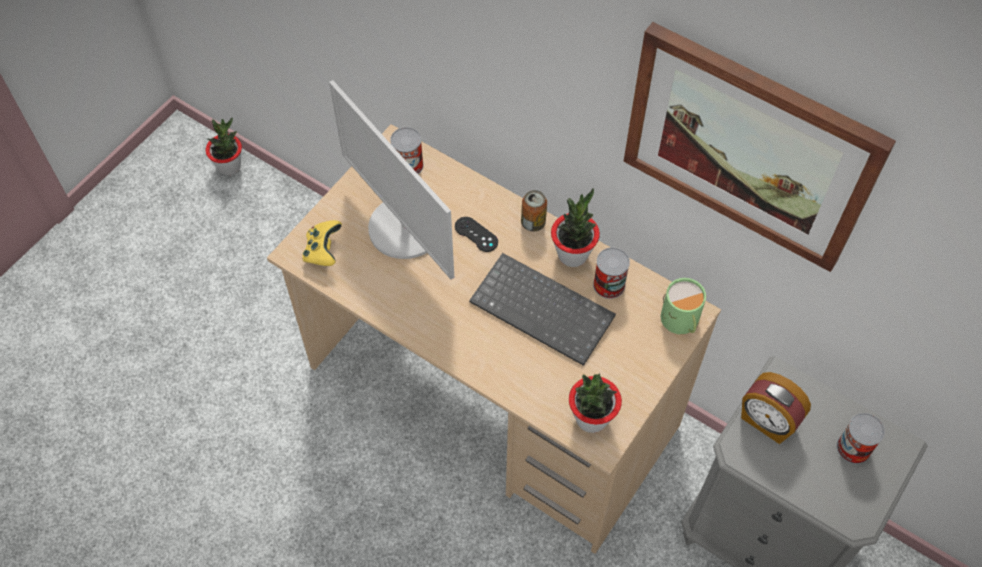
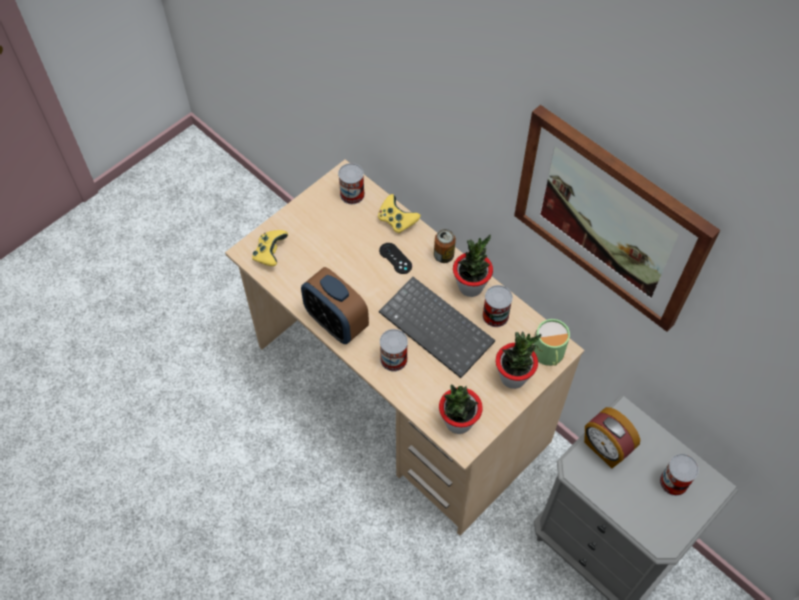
camera: 10 degrees right, 0 degrees up
potted plant [206,117,242,175] -> potted plant moved to [496,332,542,389]
monitor [329,80,454,280] -> none
none -> alarm clock [301,267,369,344]
none -> yellow game controller [378,194,420,233]
none -> can [380,329,408,372]

